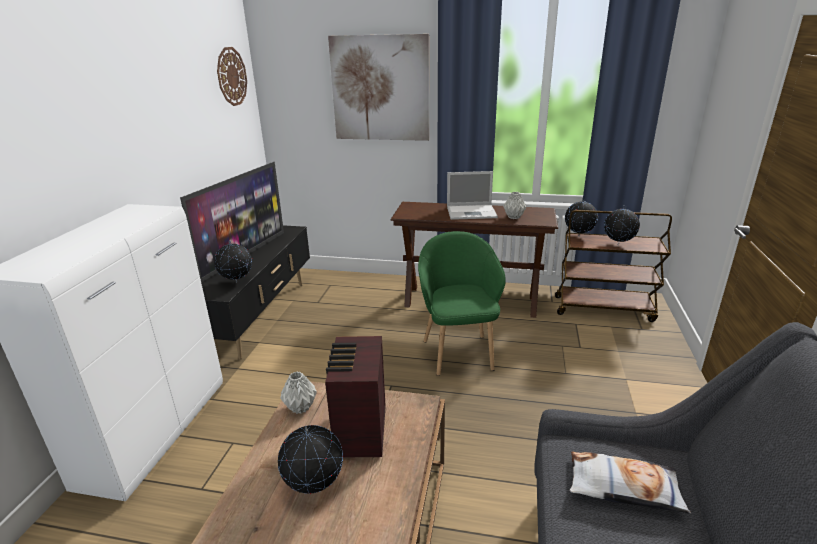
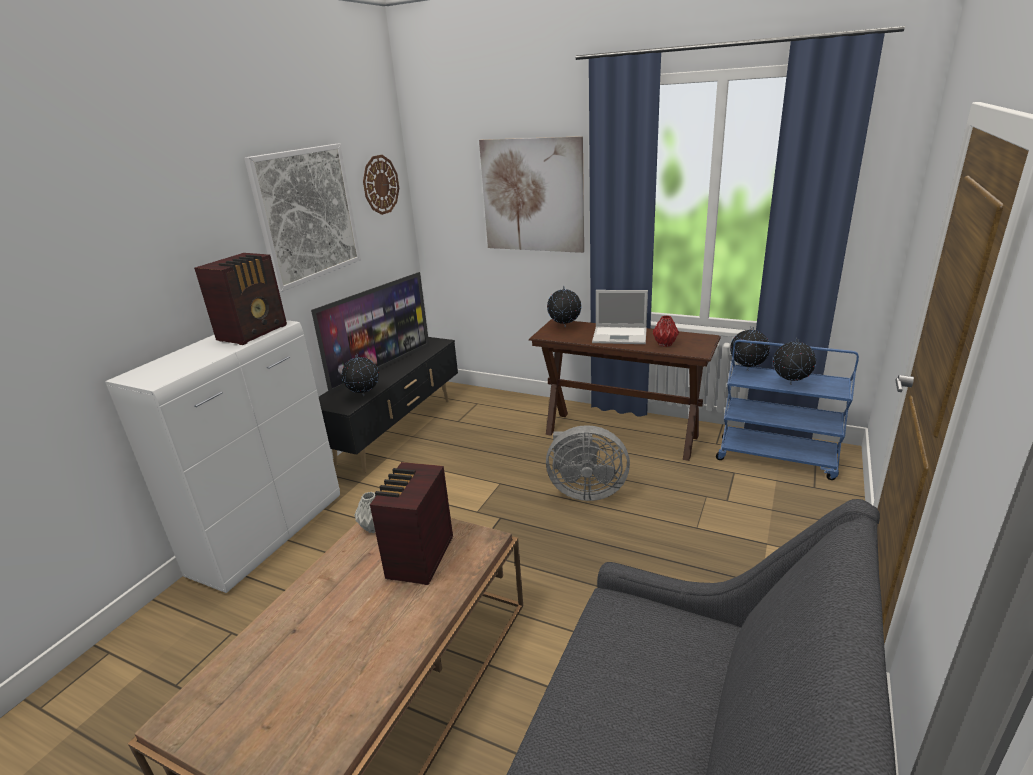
camera: 15 degrees right, 0 degrees up
globe [278,425,343,494] -> globe moved to [547,286,582,327]
green armchair [418,231,506,376] -> grey fan [546,425,630,501]
grey vase [503,192,526,219] -> red vase [653,316,679,347]
brown cart [555,210,672,322] -> blue cart [716,340,859,480]
pillow [569,452,691,514] -> none
none -> radio [194,253,287,345]
none -> picture [244,144,361,292]

